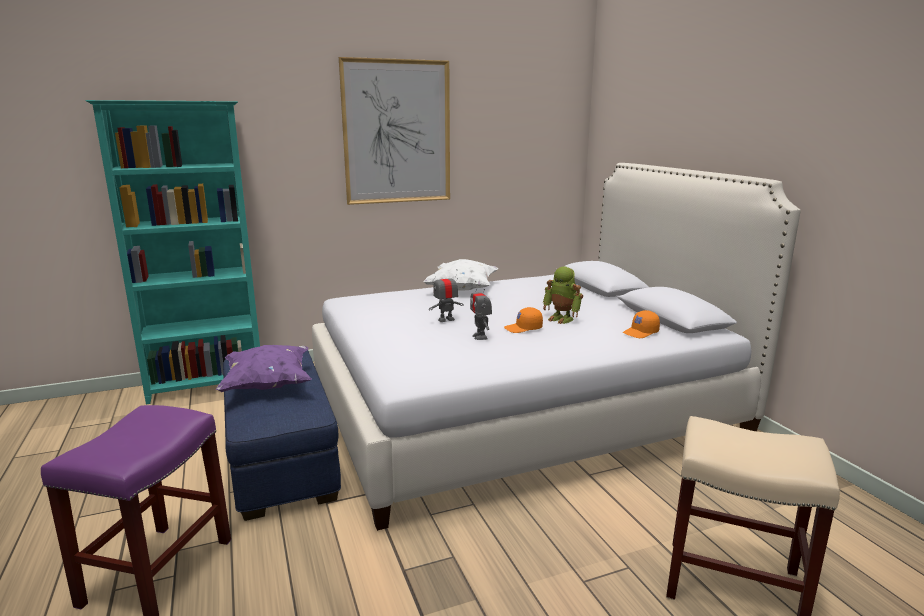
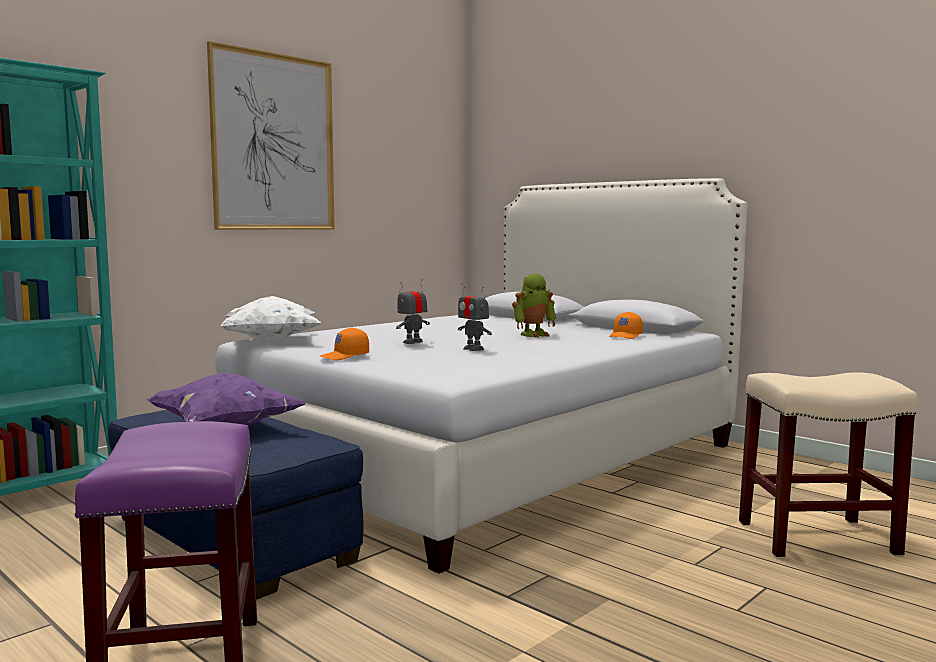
camera: 25 degrees left, 10 degrees down
white pillow [423,259,499,291] -> white pillow moved to [220,296,321,341]
orange cap [504,307,543,333] -> orange cap moved to [320,327,369,360]
toy robot [543,267,583,324] -> toy robot turned 45 degrees counterclockwise [512,273,556,338]

